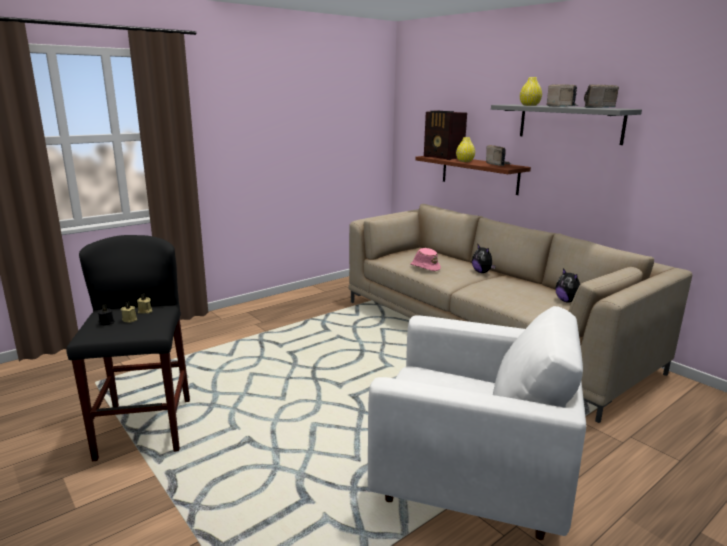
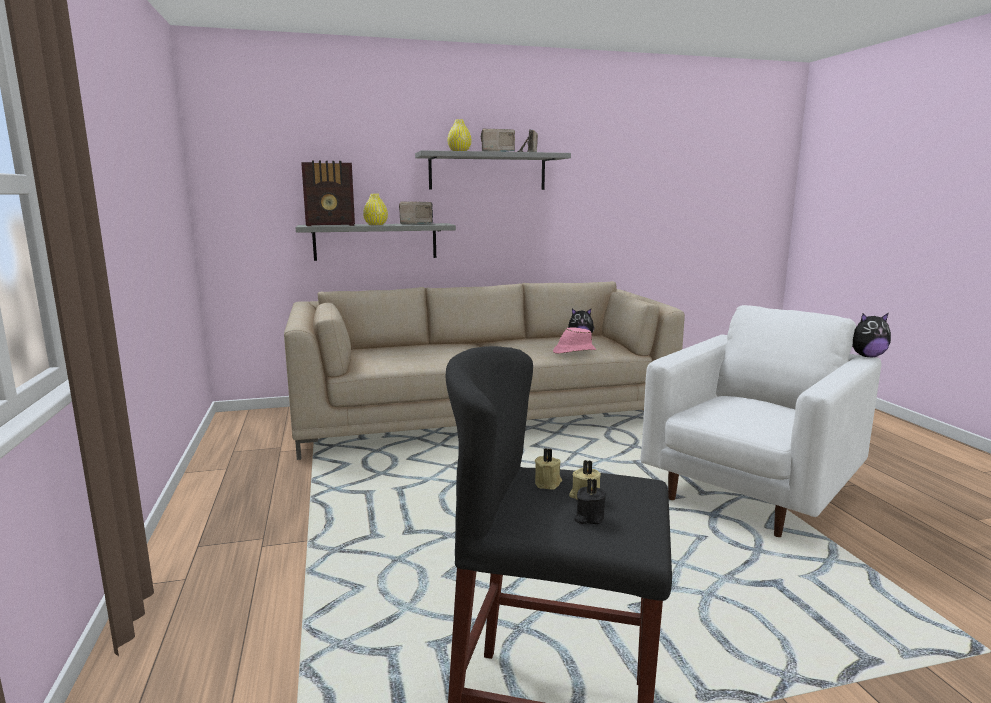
camera: 65 degrees left, 5 degrees down
pink hat [411,248,441,271] -> pink hat moved to [553,327,596,354]
brown shelf [415,156,531,195] -> grey shelf [295,223,456,261]
plush toy [472,245,496,273] -> plush toy moved to [852,313,891,357]

